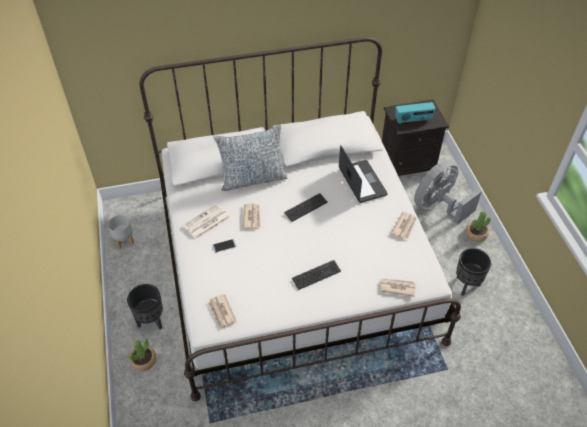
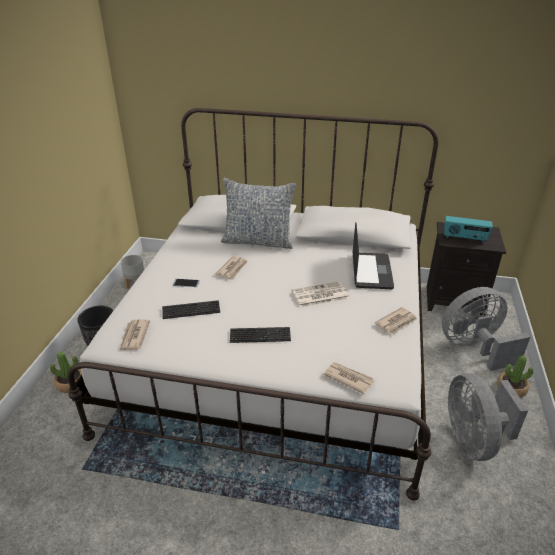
camera: 25 degrees right, 15 degrees down
newspaper [183,204,231,240] -> newspaper moved to [292,282,349,308]
keyboard [284,193,328,222] -> keyboard moved to [162,300,220,319]
black planter [456,248,491,296] -> grey fan [448,373,528,461]

